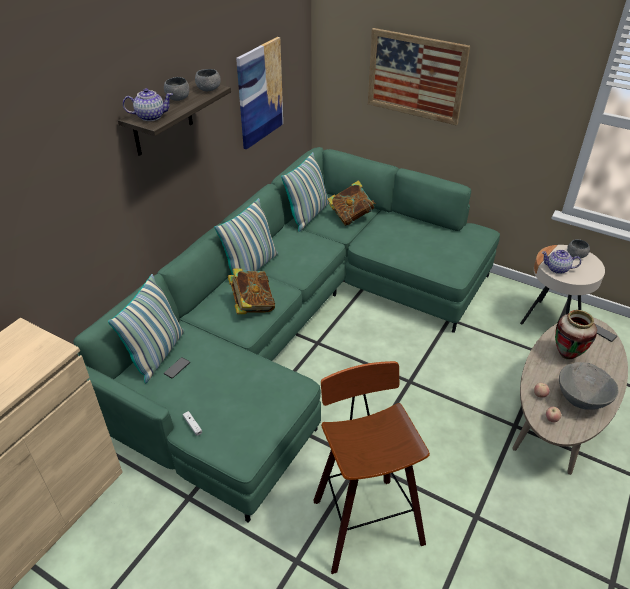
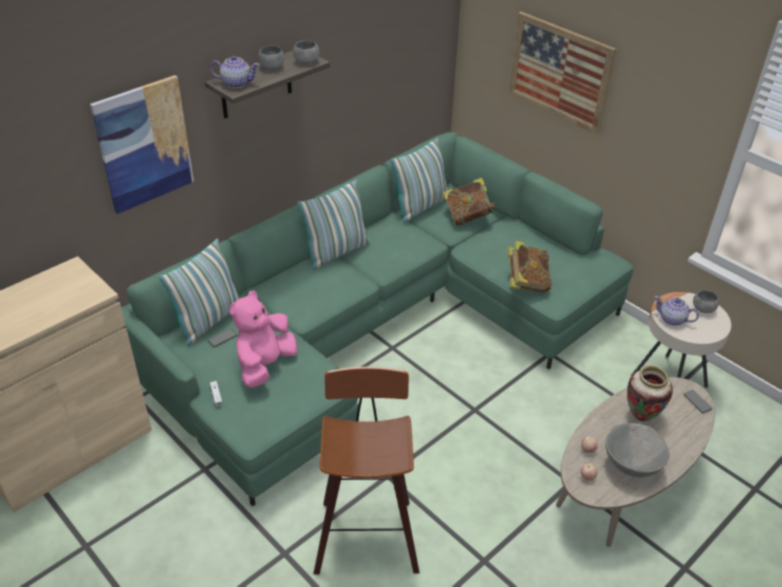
camera: 15 degrees right, 0 degrees up
book [228,268,275,314] -> book moved to [508,241,552,293]
picture [236,37,283,150] -> picture moved to [90,75,194,214]
none -> pink plush toy [229,290,297,388]

